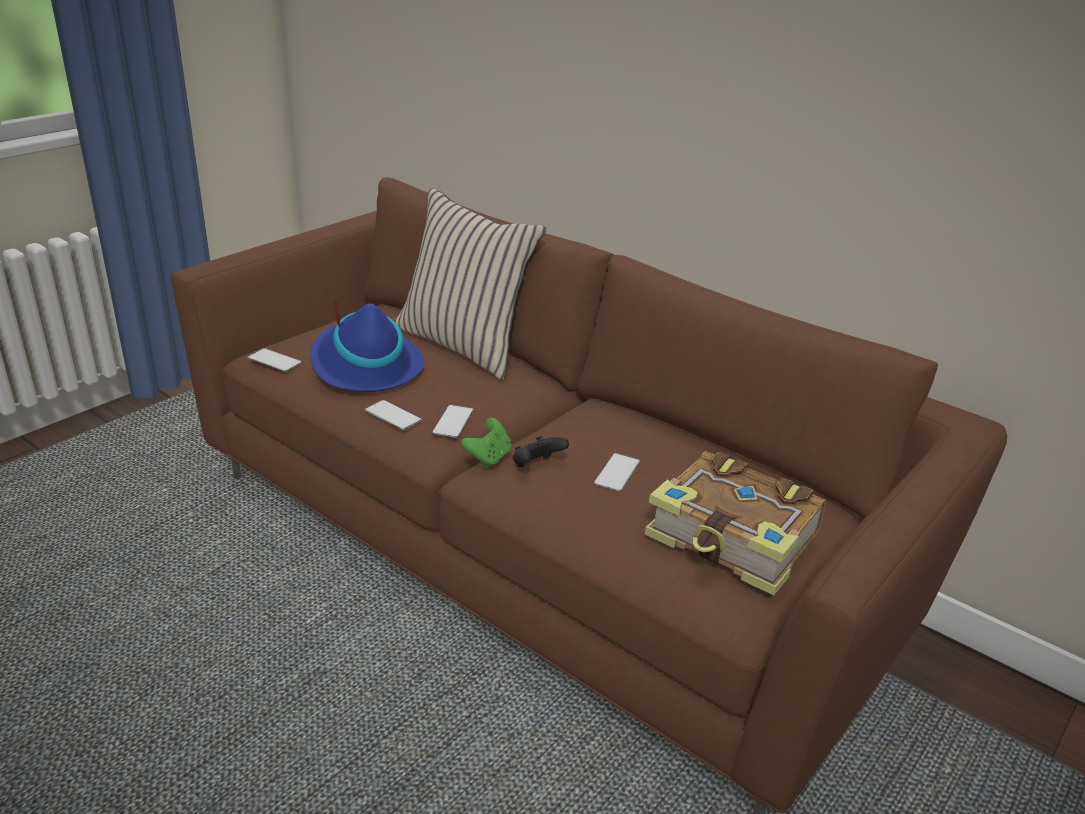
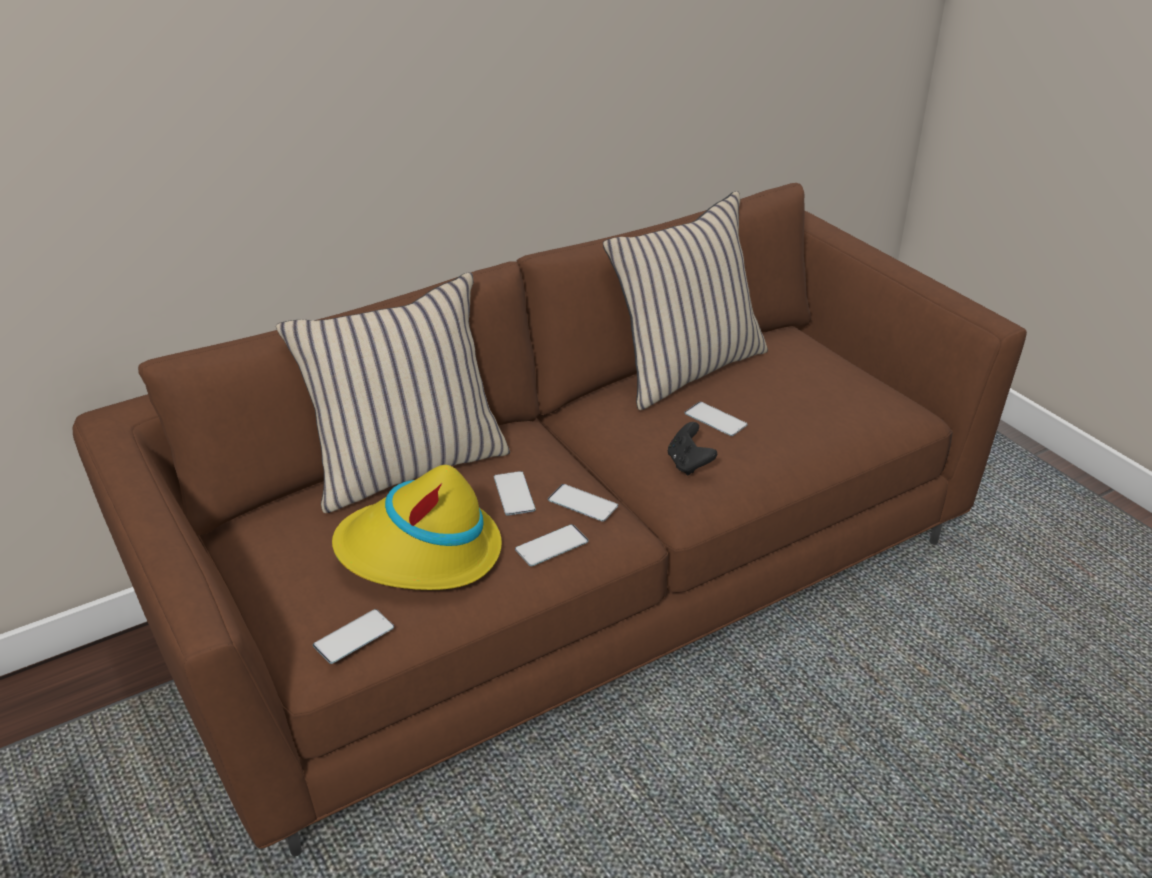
camera: 70 degrees left, 5 degrees up
blue hat [311,299,424,392] -> yellow hat [332,465,502,590]
green game controller [461,418,511,468] -> none
book [645,451,826,595] -> none
none -> phone [494,471,536,516]
none -> beige pillow [603,191,768,410]

